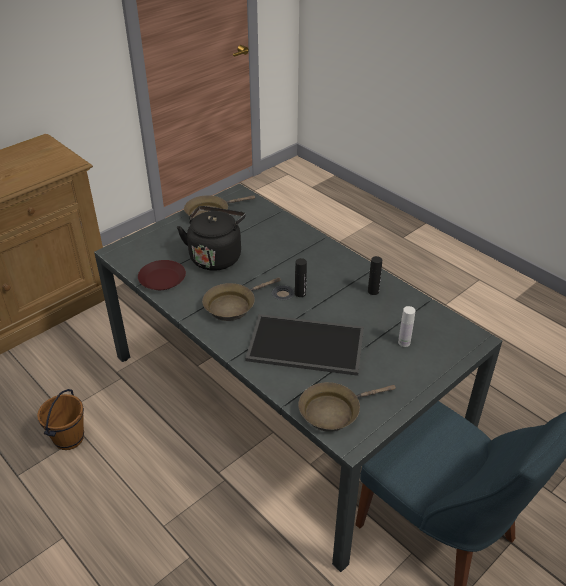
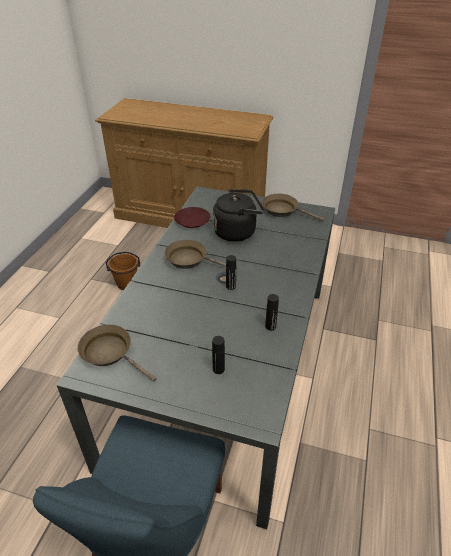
camera: 60 degrees right, 0 degrees up
tray [245,314,364,376] -> none
white bottle [398,306,416,347] -> black bottle [212,336,225,374]

